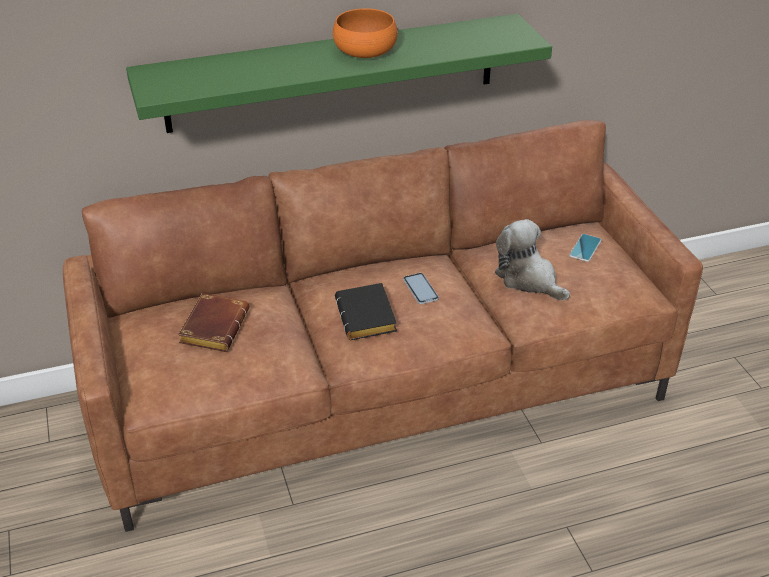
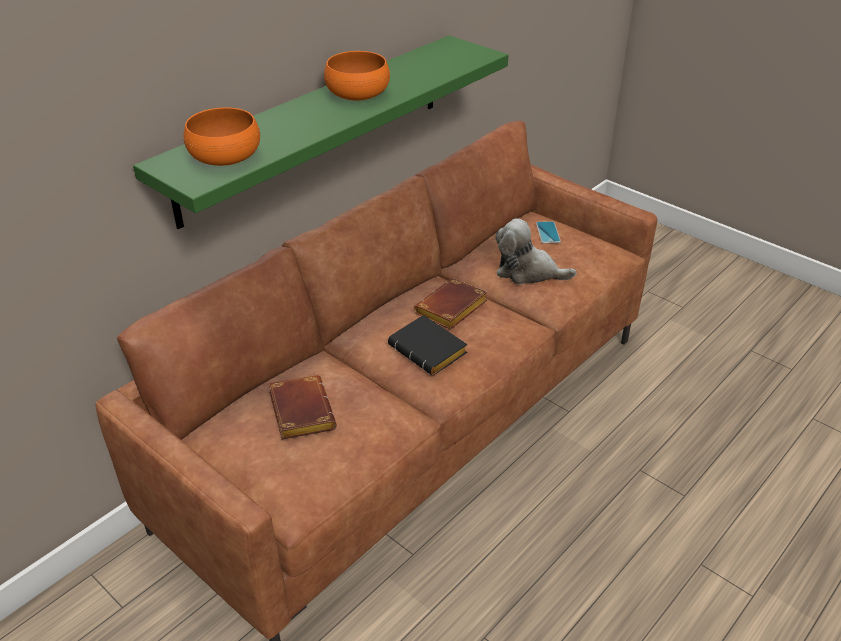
camera: 30 degrees left, 0 degrees up
phone [403,273,439,304] -> brown book [414,278,487,329]
none -> orange bowl [183,107,260,166]

